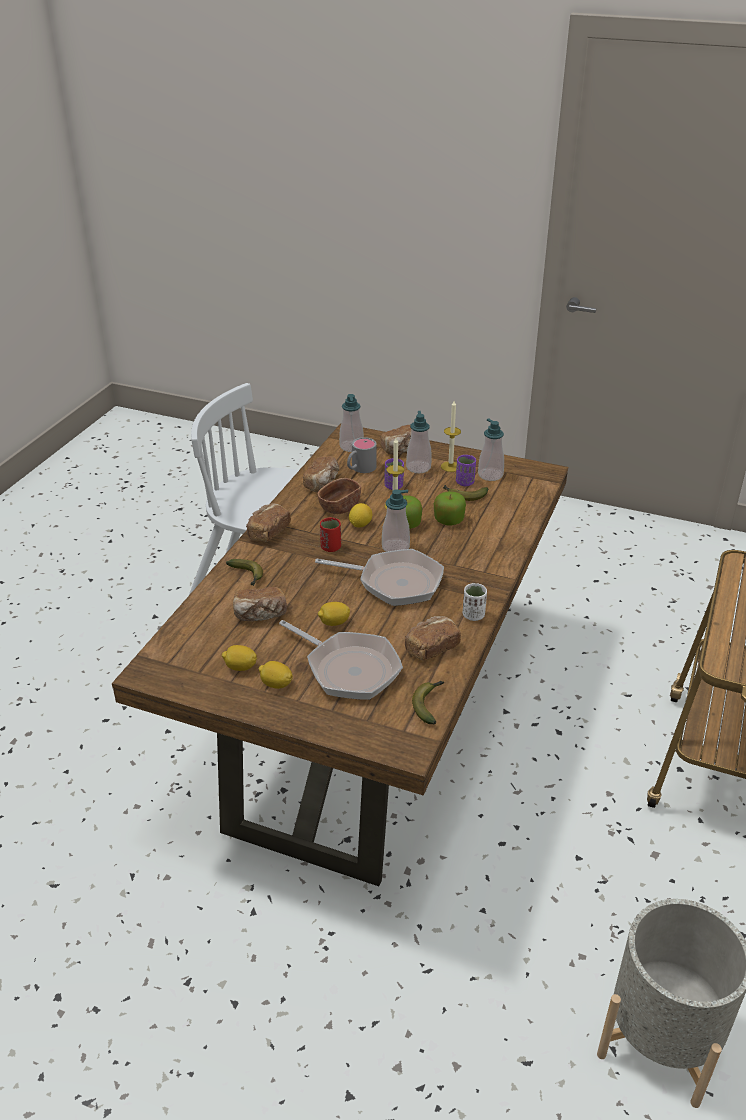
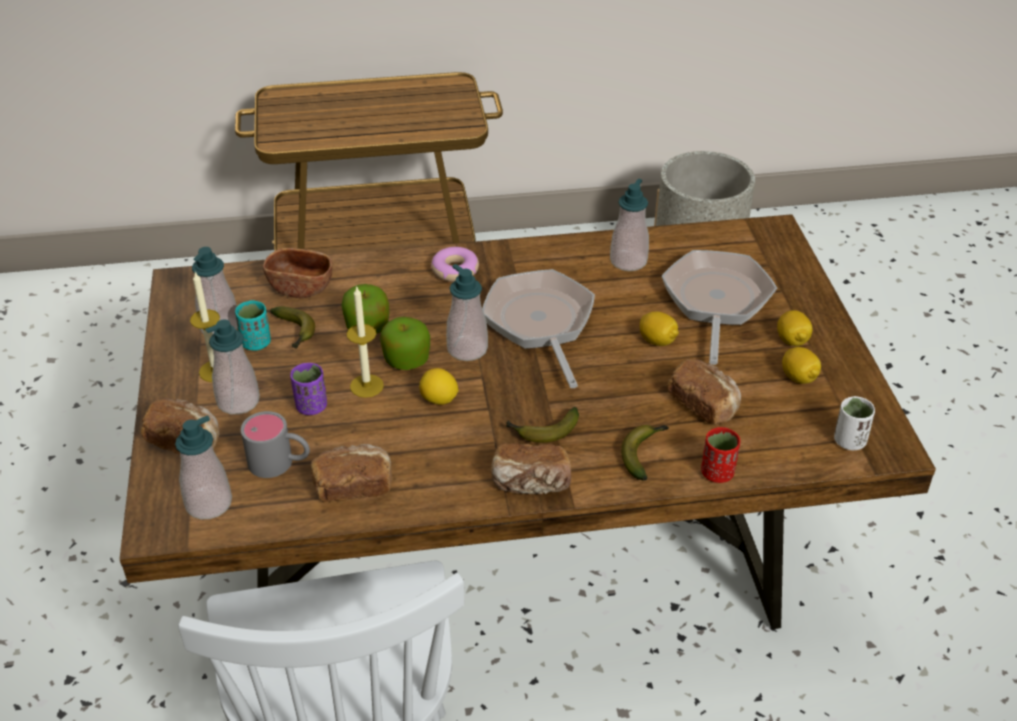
camera: 120 degrees left, 5 degrees up
brown bowl [318,478,361,514] -> brown bowl moved to [263,248,332,298]
red cup [320,518,341,552] -> red cup moved to [701,427,740,483]
bread [405,616,461,661] -> soap dispenser [610,179,649,271]
banana [412,681,444,724] -> banana moved to [506,407,579,443]
purple cup [456,455,476,486] -> turquoise cup [235,301,271,351]
white cup [463,583,487,621] -> white cup moved to [834,396,875,450]
none -> donut [431,247,479,282]

